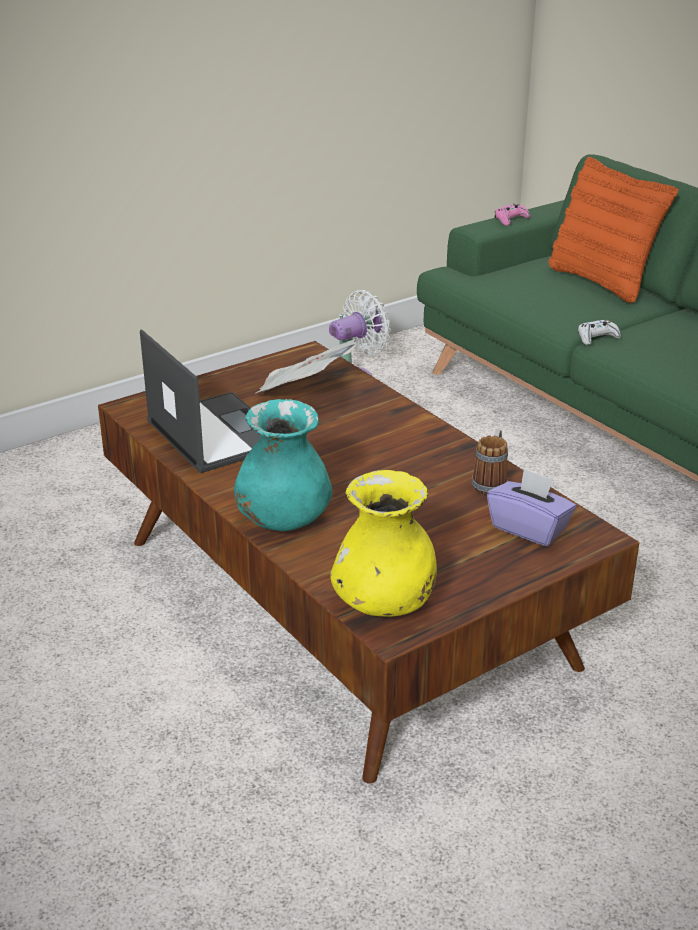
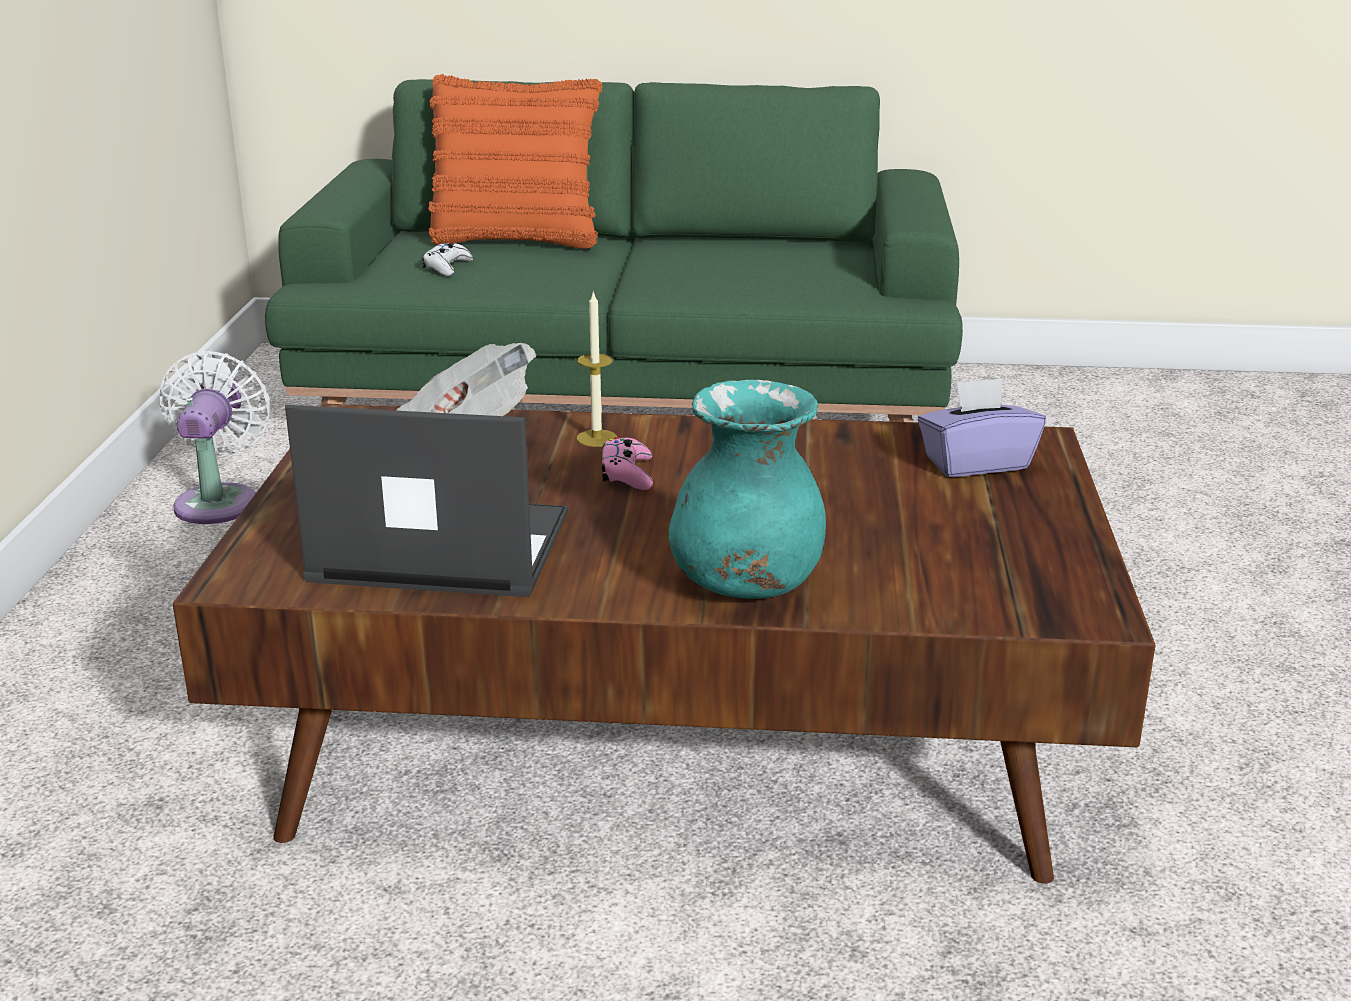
camera: 50 degrees left, 5 degrees down
yellow vase [330,470,437,617] -> none
mug [472,430,508,495] -> none
pink game controller [494,203,530,226] -> pink game controller moved to [601,437,653,490]
white game controller [578,320,621,345] -> white game controller moved to [422,242,473,276]
none -> candle [577,290,617,447]

